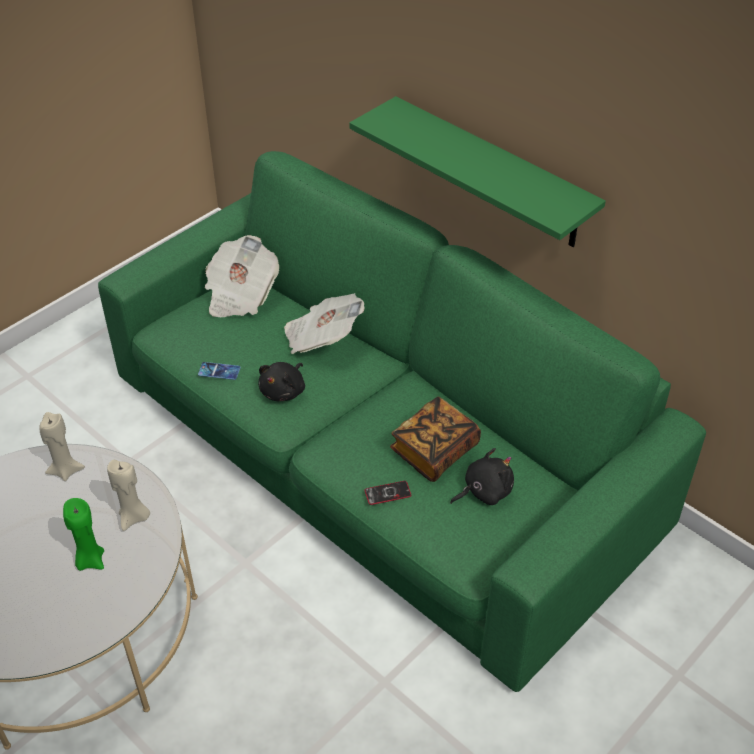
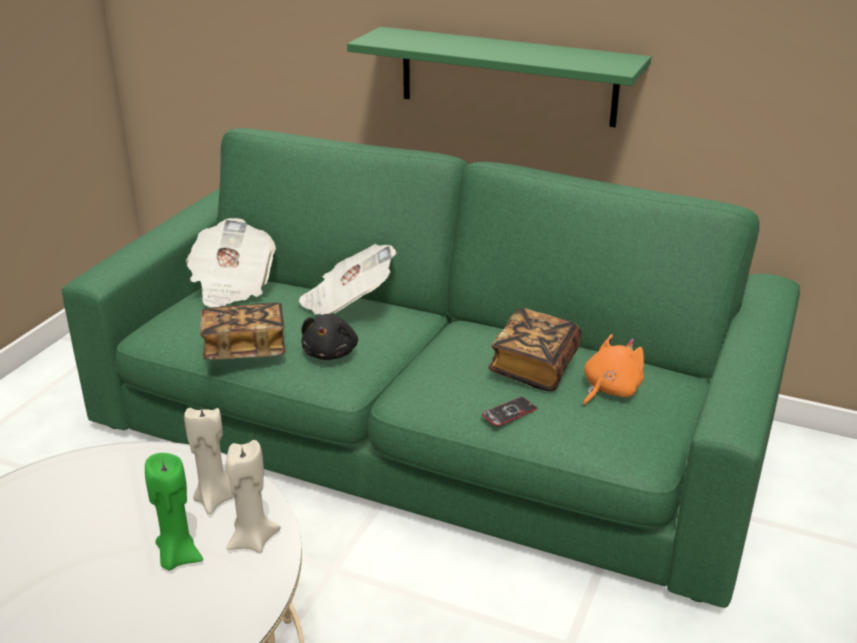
camera: 20 degrees left, 15 degrees down
beige candle [39,412,85,481] -> beige candle moved to [226,440,281,553]
phone [198,362,241,380] -> book [200,303,285,359]
black plush toy [450,448,514,505] -> orange plush toy [583,334,644,406]

